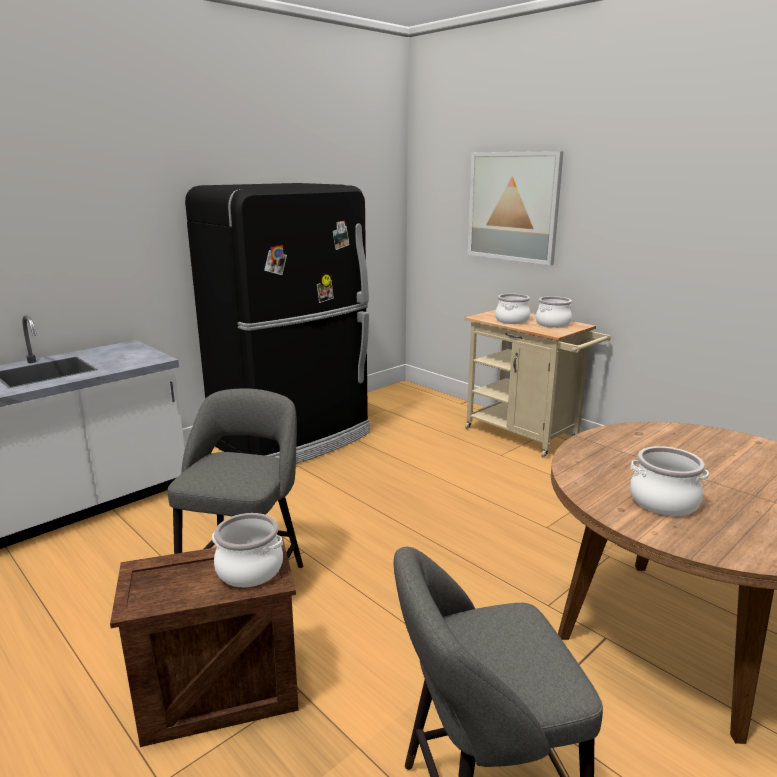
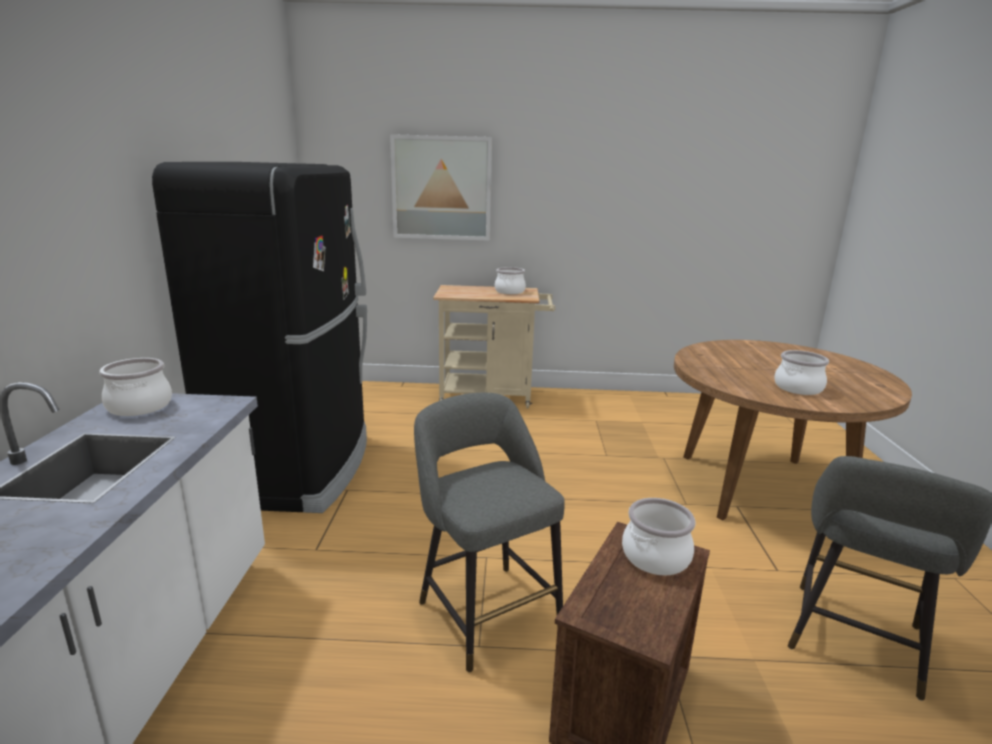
camera: 45 degrees left, 0 degrees up
cooking pot [495,294,530,324] -> cooking pot moved to [99,358,172,416]

